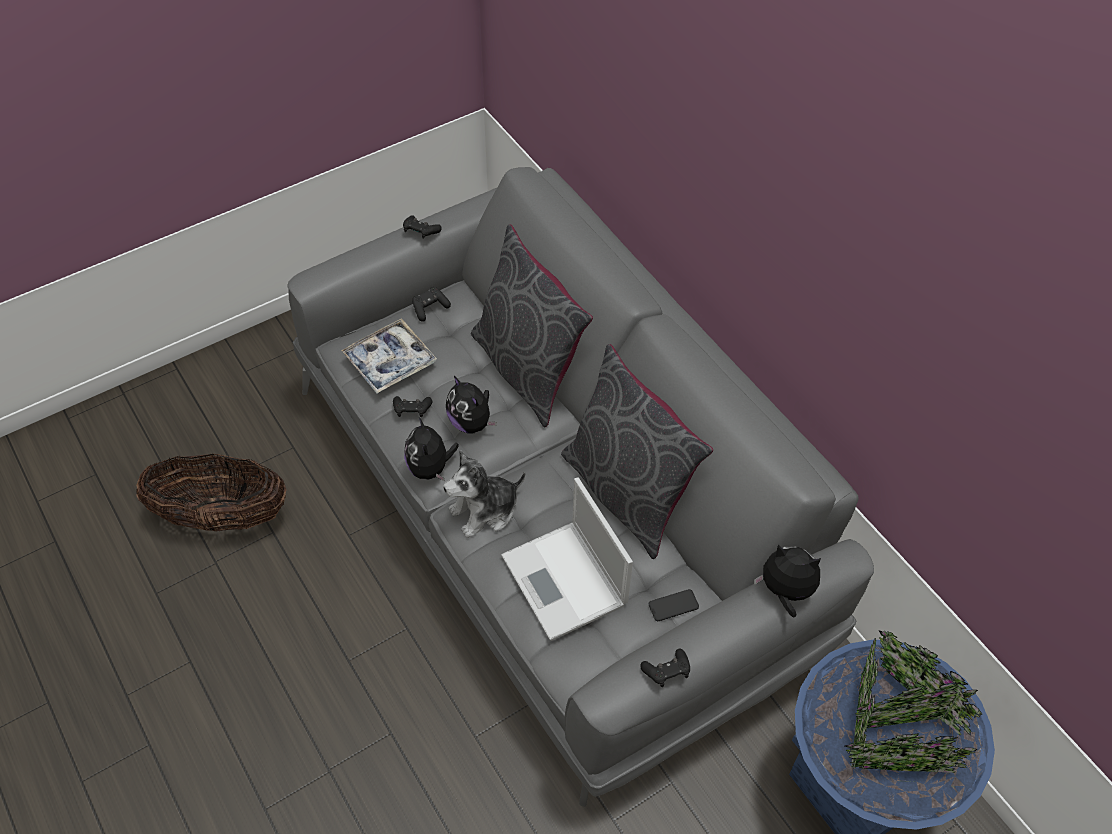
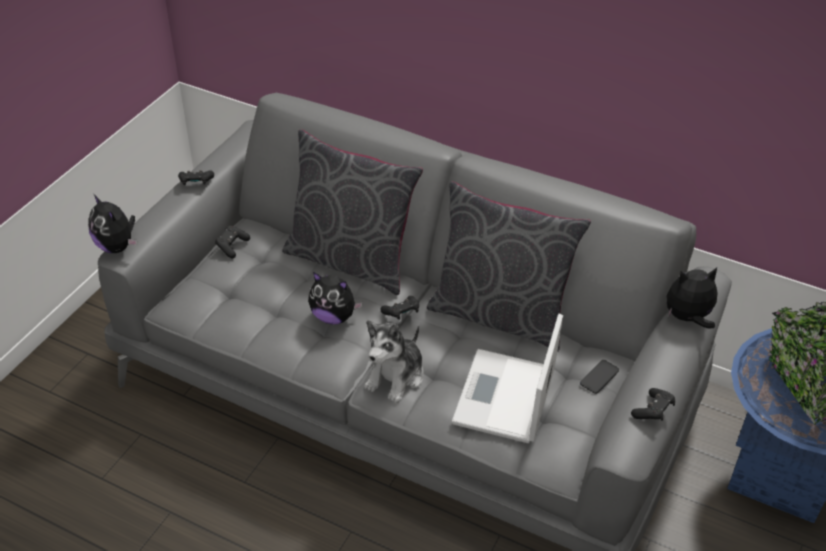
camera: 30 degrees left, 10 degrees down
basket [136,454,287,532] -> none
tray [341,318,437,393] -> none
black game controller [393,396,432,417] -> black game controller moved to [381,296,419,320]
plush toy [404,417,459,481] -> plush toy moved to [88,194,138,253]
laptop [501,478,633,641] -> laptop turned 75 degrees clockwise [452,314,563,443]

